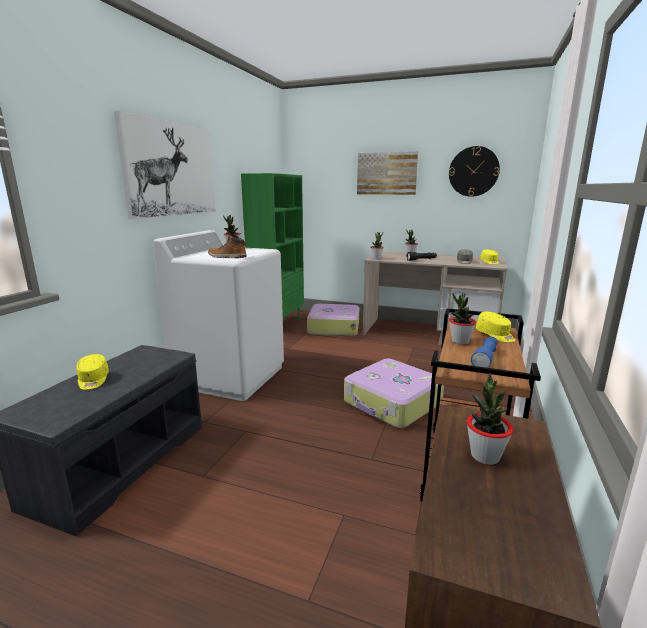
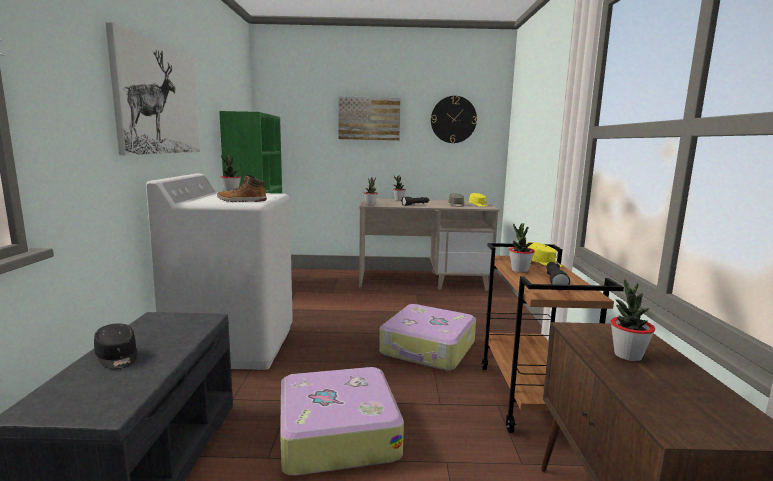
camera: 20 degrees left, 5 degrees down
yellow cap [77,354,109,390] -> black cap [94,323,137,369]
suitcase [307,304,359,336] -> suitcase moved to [280,367,404,475]
blue flashlight [471,337,498,368] -> black flashlight [546,262,570,285]

